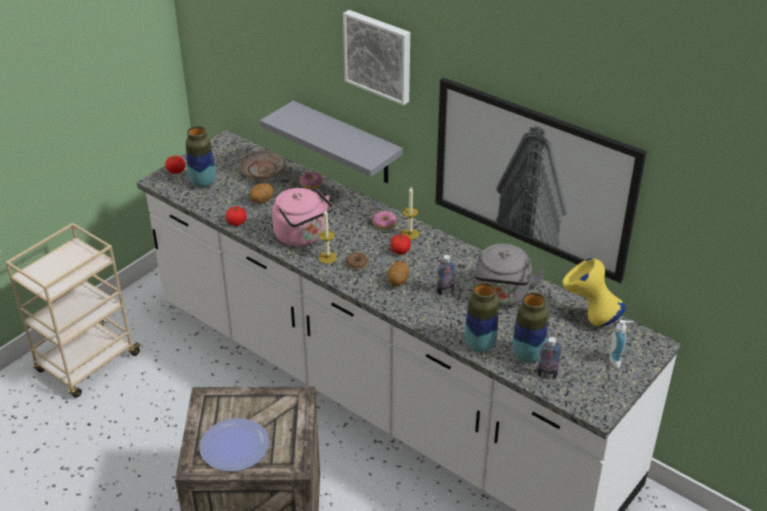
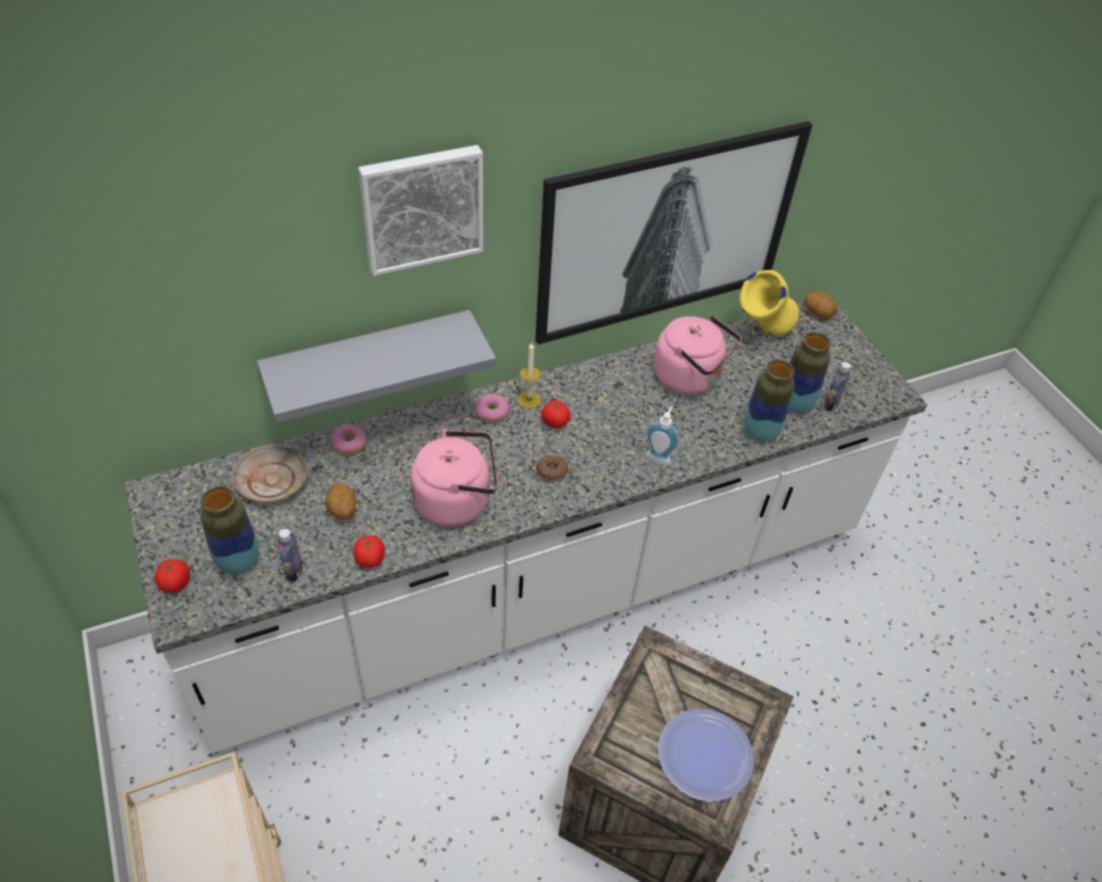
camera: 65 degrees left, 10 degrees up
candle [318,209,337,264] -> none
potato [387,261,409,287] -> potato moved to [805,291,838,319]
bottle [436,255,456,295] -> bottle moved to [277,529,303,582]
grey kettle [474,244,545,307] -> pink kettle [654,316,742,395]
soap dispenser [609,320,634,368] -> soap dispenser moved to [646,406,679,465]

